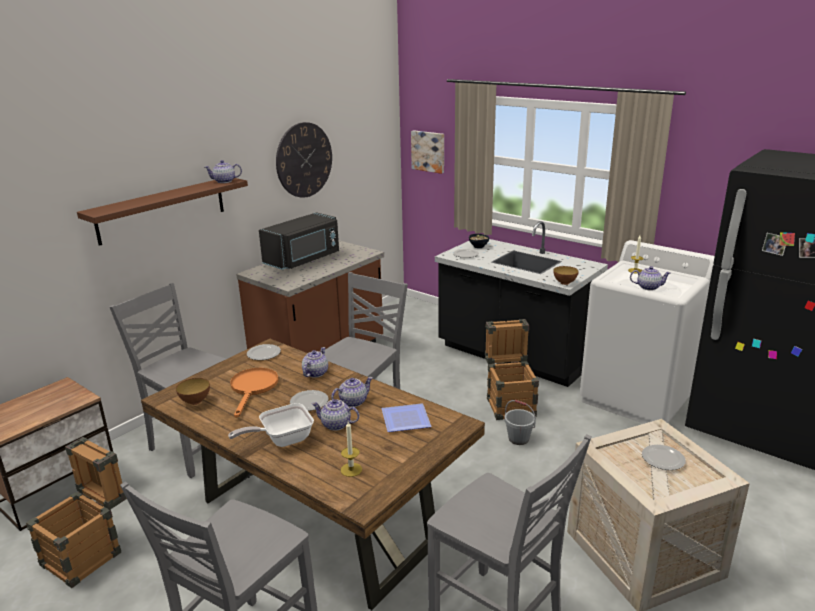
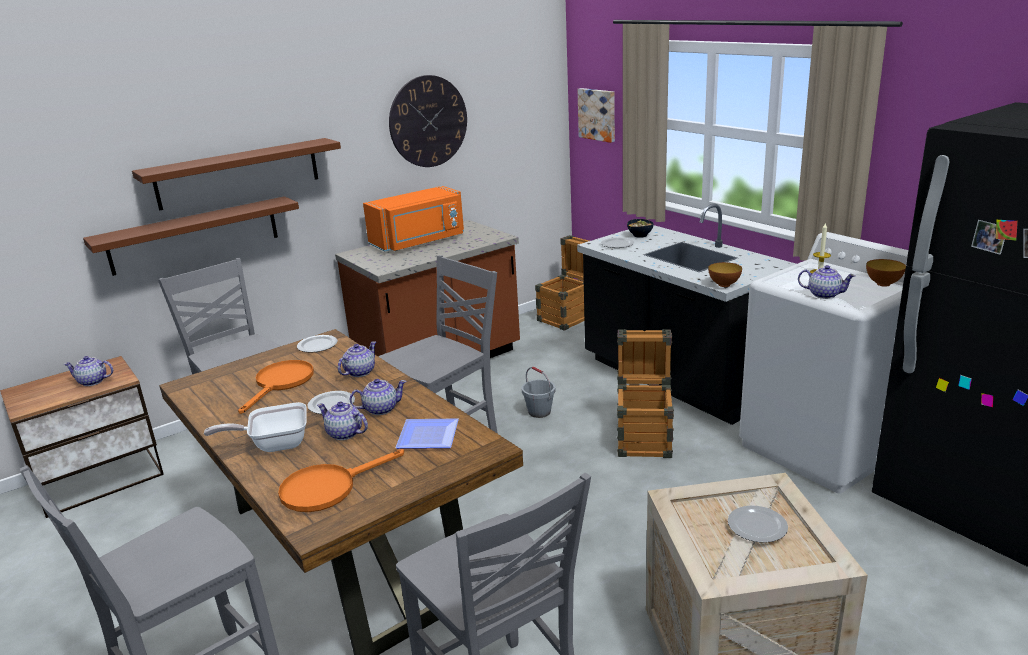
camera: 15 degrees right, 0 degrees up
crate [26,437,127,588] -> crate moved to [535,235,589,331]
bowl [176,378,210,405] -> bowl moved to [866,259,906,287]
teapot [205,160,242,183] -> teapot moved to [64,356,113,386]
black microwave [259,212,339,270] -> orange microwave [363,186,464,251]
candle [341,422,362,477] -> orange frying pan [278,449,404,512]
grey bucket [504,400,536,445] -> grey bucket moved to [521,367,556,418]
none -> brown shelf [83,196,299,276]

